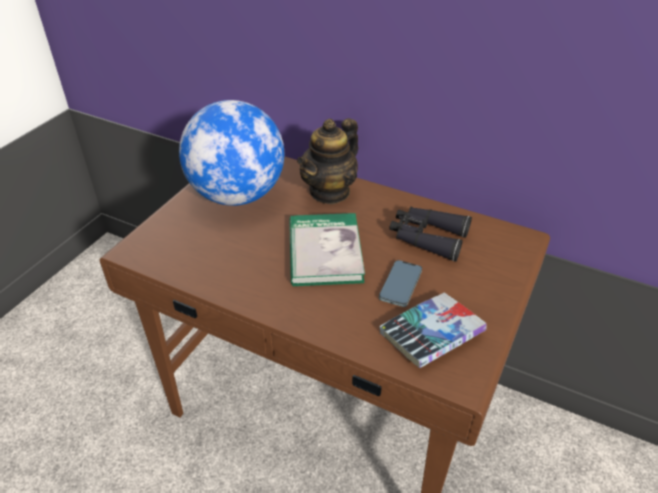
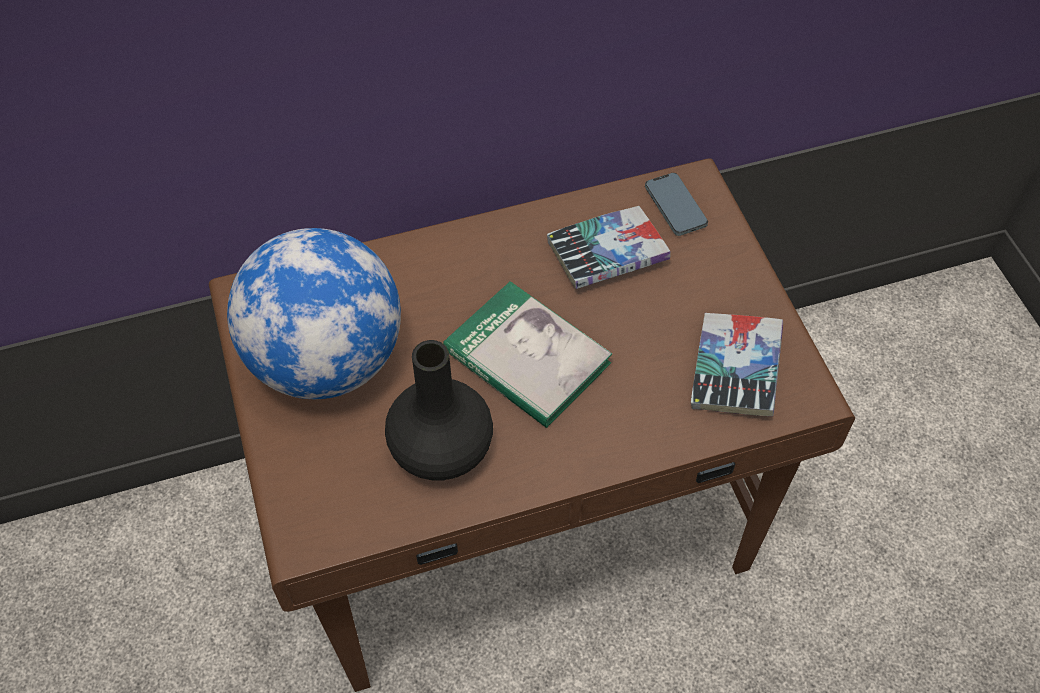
camera: 45 degrees left, 15 degrees up
teapot [297,118,358,204] -> none
phone [379,260,422,307] -> phone moved to [645,173,708,236]
black binoculars [389,207,472,262] -> book [547,206,670,289]
none -> black vase [385,340,493,480]

